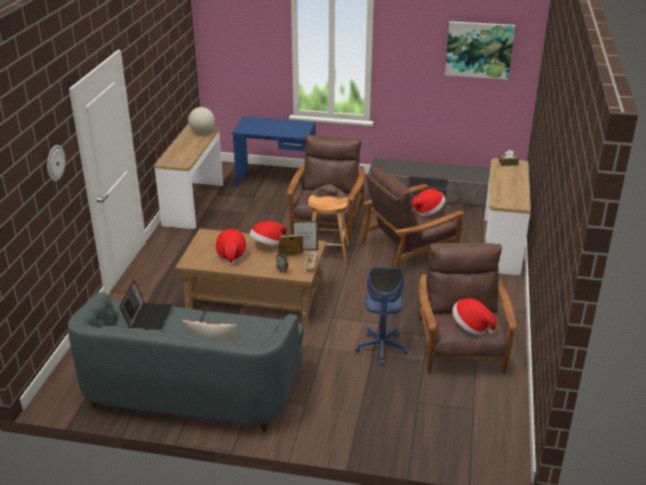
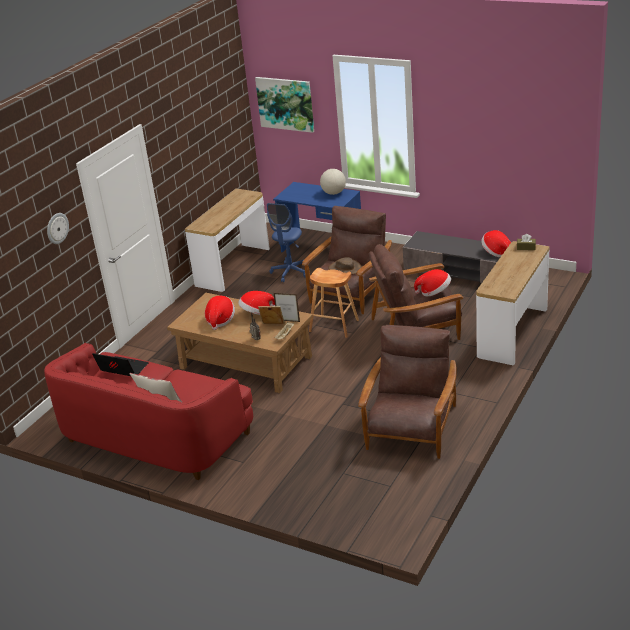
camera: 20 degrees right, 0 degrees up
grey sofa [68,292,303,431] -> red sofa [44,343,253,480]
laptop [119,280,172,330] -> laptop turned 90 degrees counterclockwise [92,353,149,376]
globe [188,107,215,134] -> globe moved to [320,169,346,195]
blue office chair [355,267,409,365] -> blue office chair moved to [267,203,305,282]
picture [445,21,515,80] -> picture moved to [255,77,314,133]
hat [452,298,496,335] -> hat moved to [481,230,511,257]

